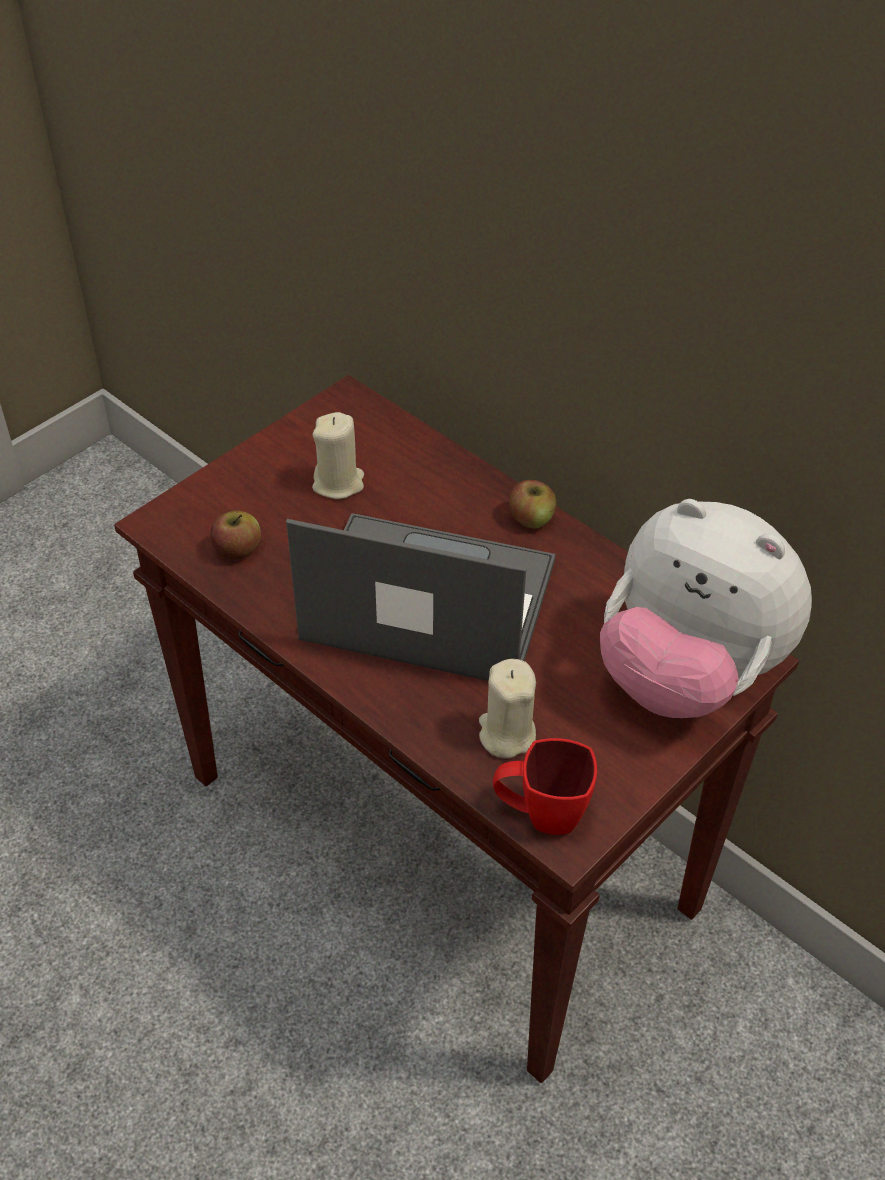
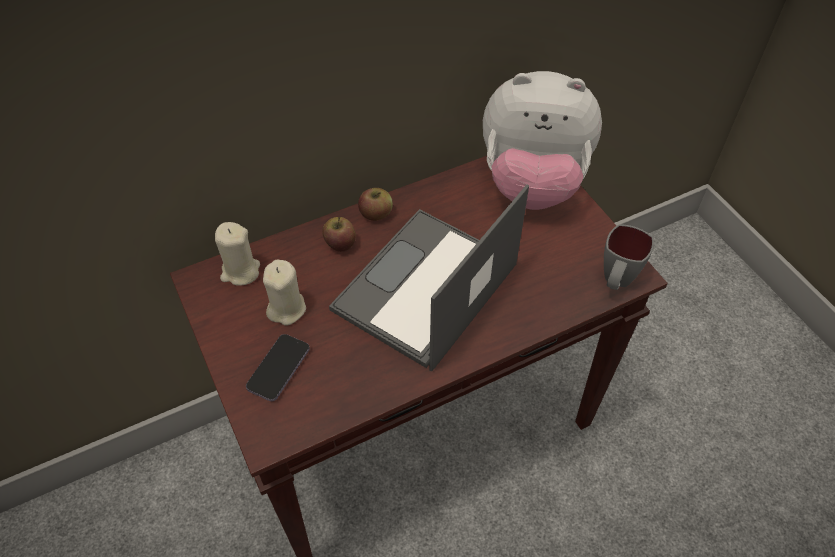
camera: 70 degrees left, 5 degrees up
apple [210,511,261,560] -> apple moved to [322,217,356,252]
beige candle [479,659,536,758] -> beige candle moved to [215,222,260,286]
red mug [493,738,597,835] -> grey mug [604,224,654,290]
plush toy [600,499,812,718] -> plush toy turned 45 degrees clockwise [483,71,602,210]
none -> phone [246,334,310,401]

